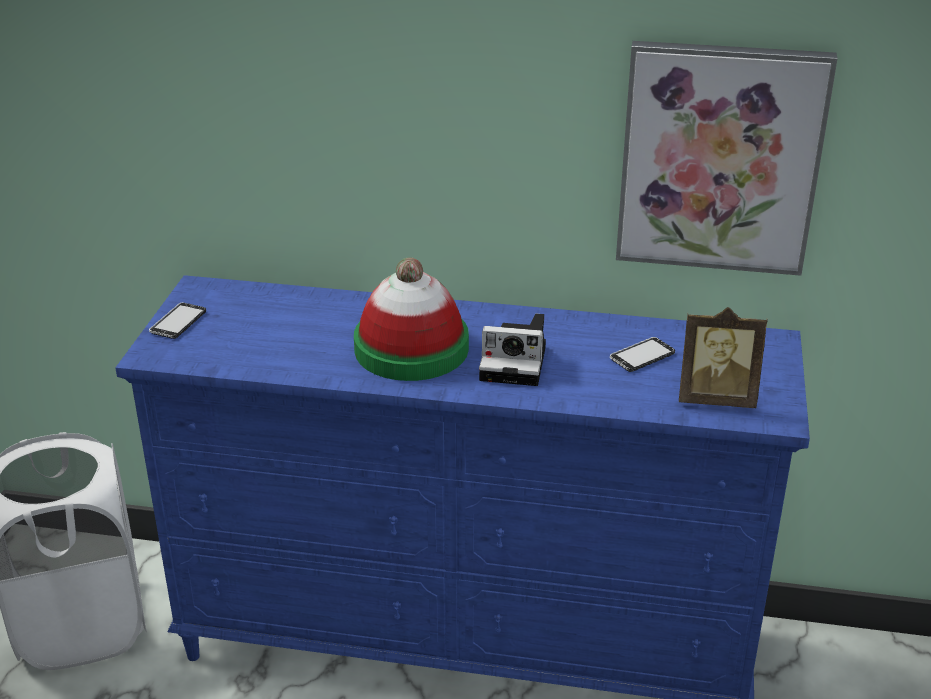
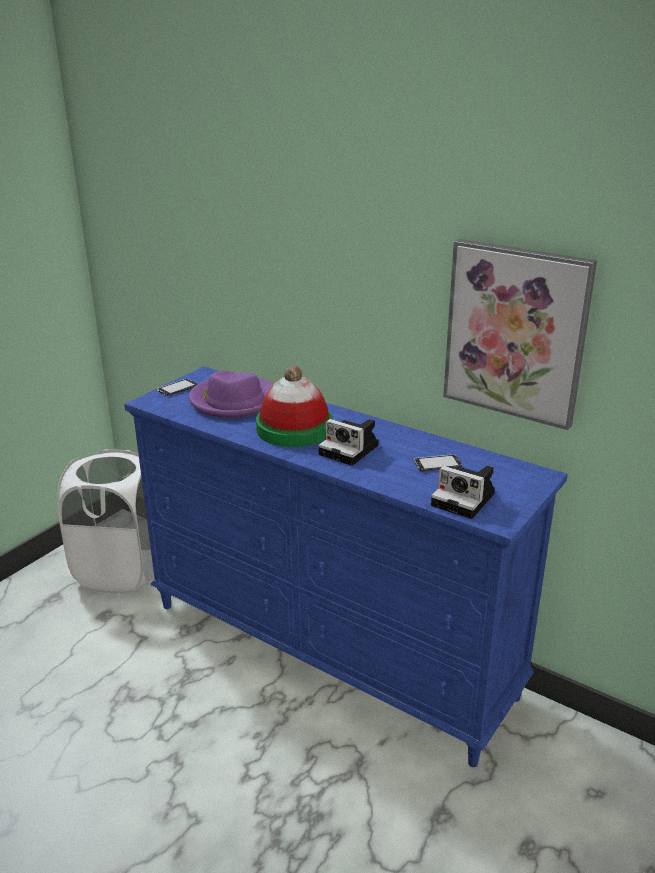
camera: 25 degrees right, 5 degrees down
picture frame [679,307,768,408] -> camera [431,466,495,519]
none -> purple hat [189,371,273,418]

